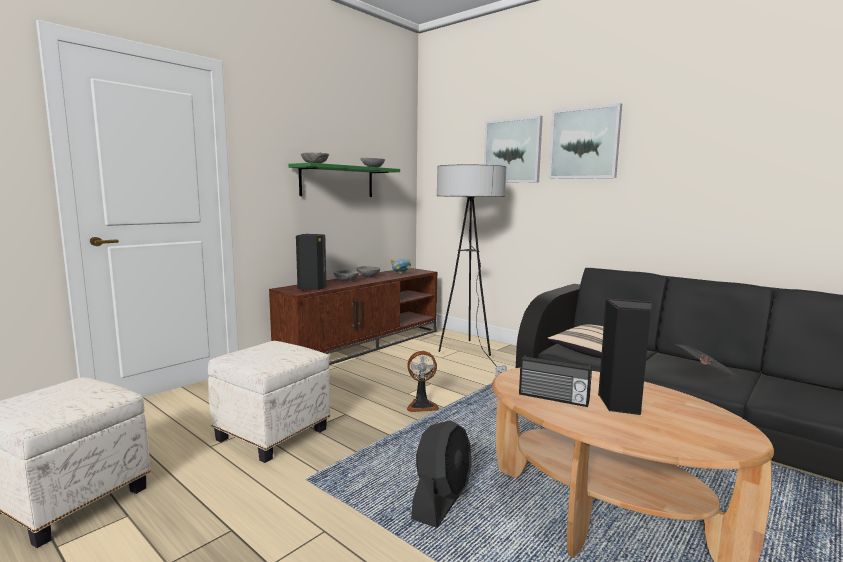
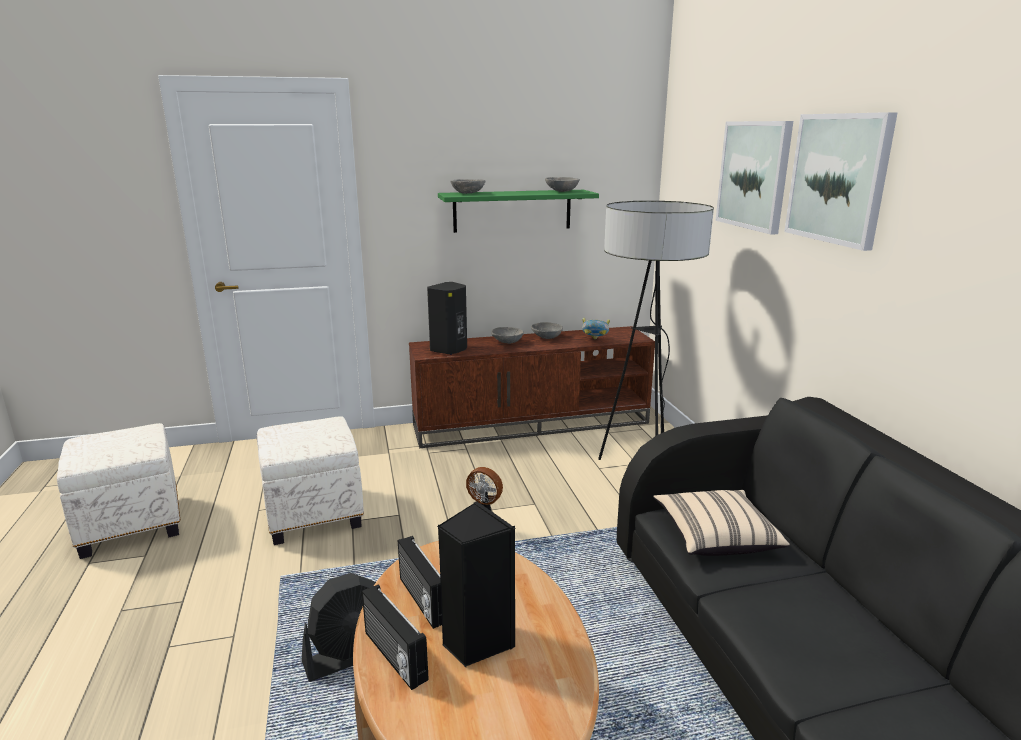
camera: 35 degrees right, 10 degrees up
newspaper [675,344,736,375] -> none
none -> radio [362,584,429,690]

